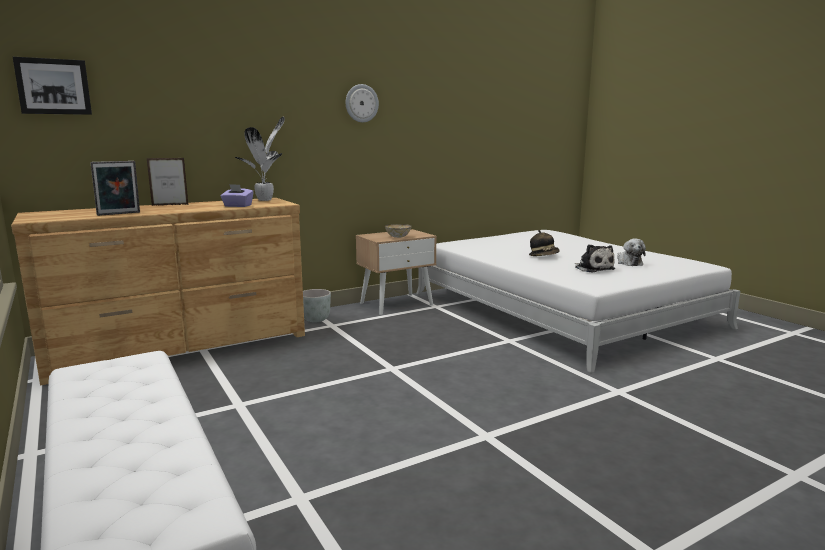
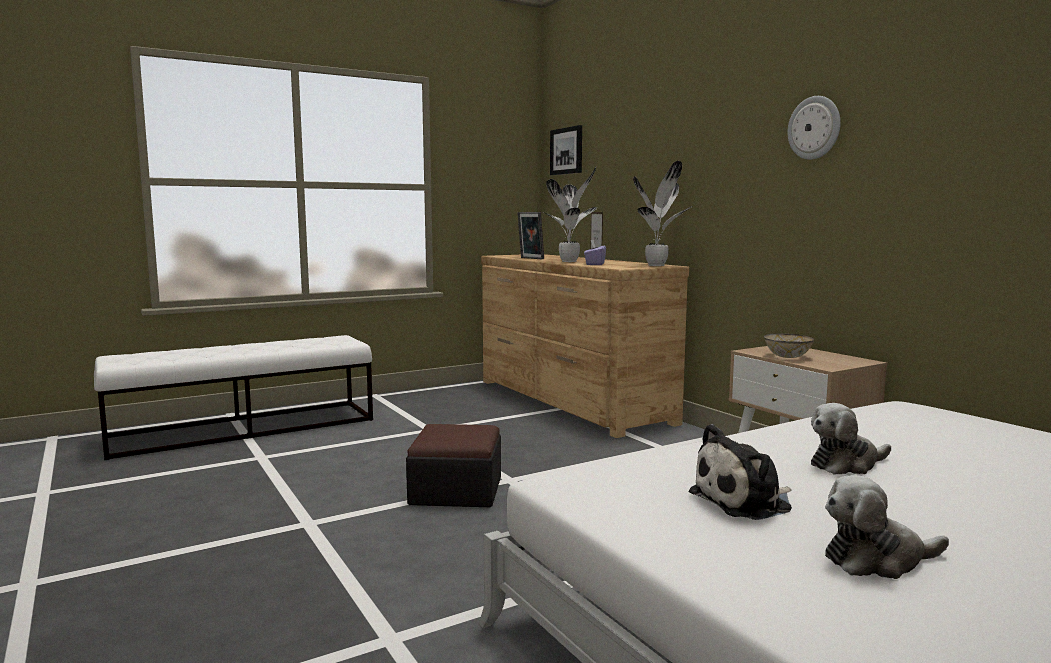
camera: 90 degrees right, 5 degrees down
grey planter [303,289,331,322] -> none
hat [529,230,560,256] -> plush toy [811,403,891,475]
none -> ottoman [406,424,501,507]
none -> potted plant [544,167,597,262]

